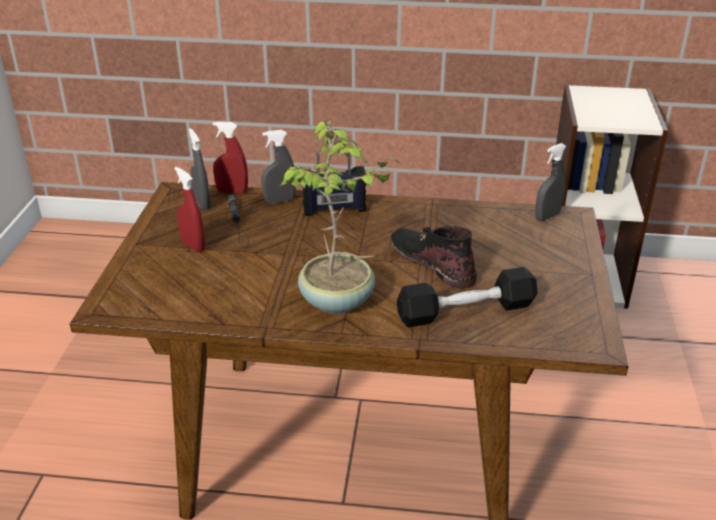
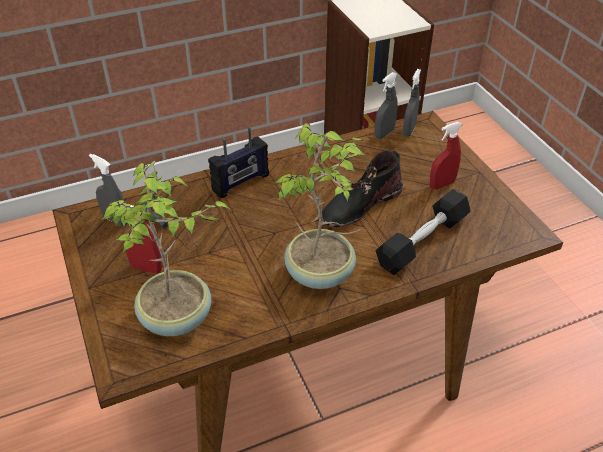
camera: 30 degrees left, 10 degrees up
red spray bottle [213,122,248,193] -> red spray bottle moved to [430,122,462,189]
grey spray bottle [261,130,296,204] -> grey spray bottle moved to [375,72,398,139]
black boot [390,226,477,288] -> black boot turned 60 degrees counterclockwise [322,150,403,228]
none -> potted plant [101,161,230,336]

